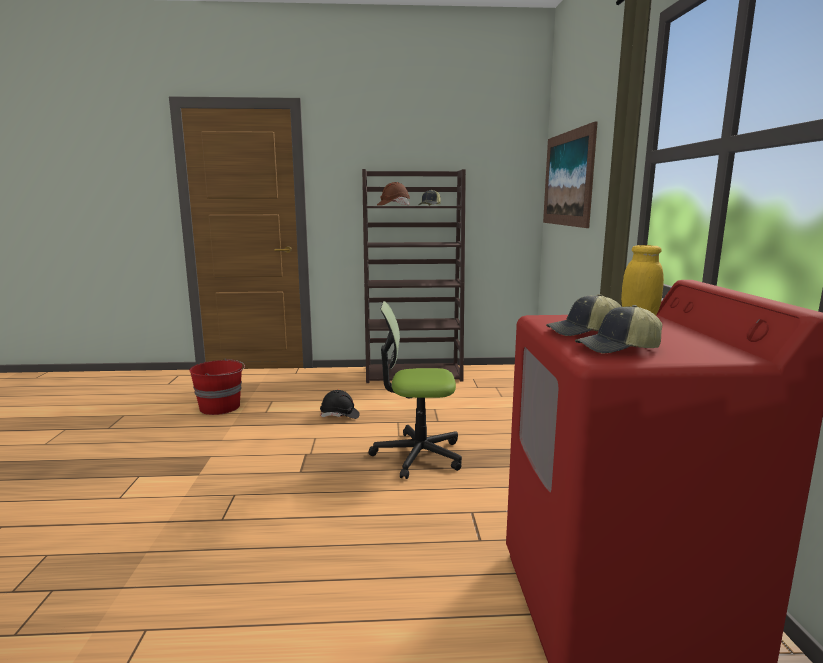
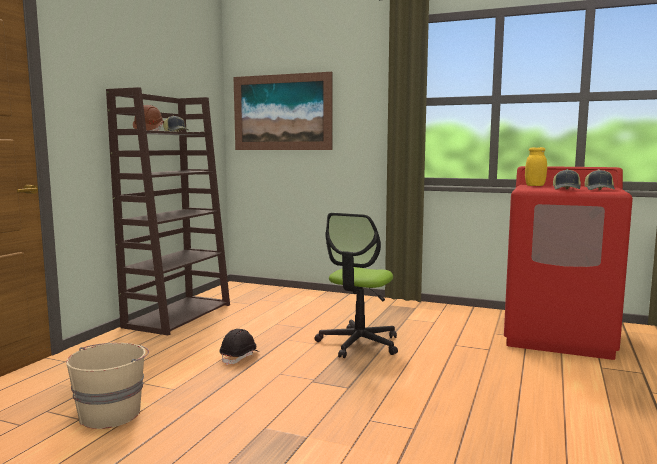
camera: 65 degrees left, 5 degrees down
red bucket [189,359,245,415] -> beige bucket [66,343,149,429]

